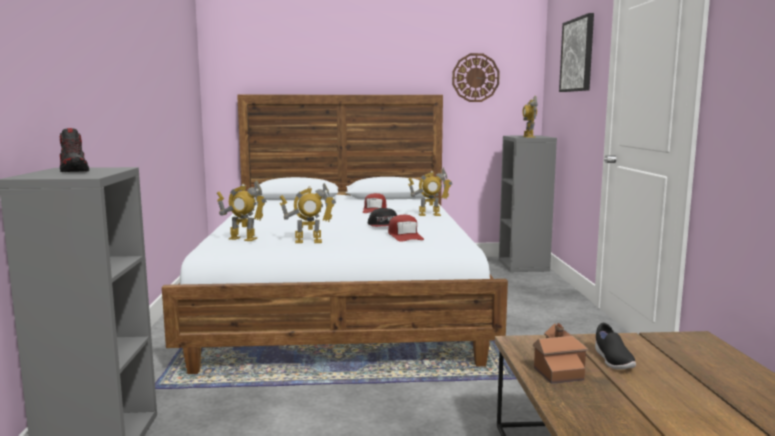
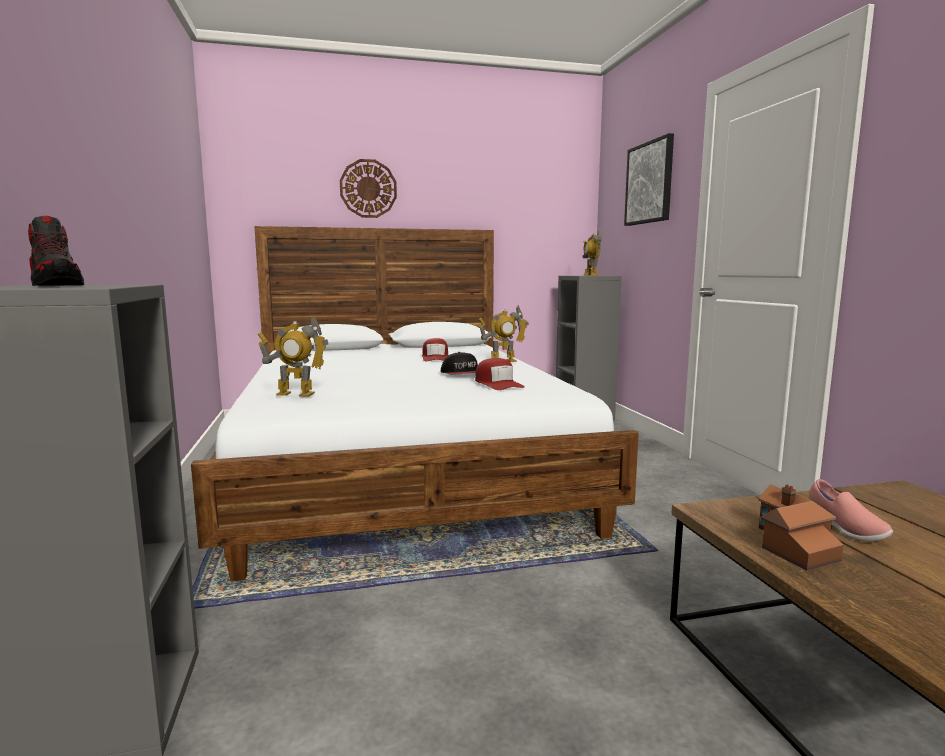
camera: 10 degrees left, 0 degrees up
toy robot [280,183,336,243] -> none
wall clock [452,53,500,102] -> wall clock moved to [340,159,397,218]
black shoe [595,323,636,370] -> pink shoe [809,479,893,541]

